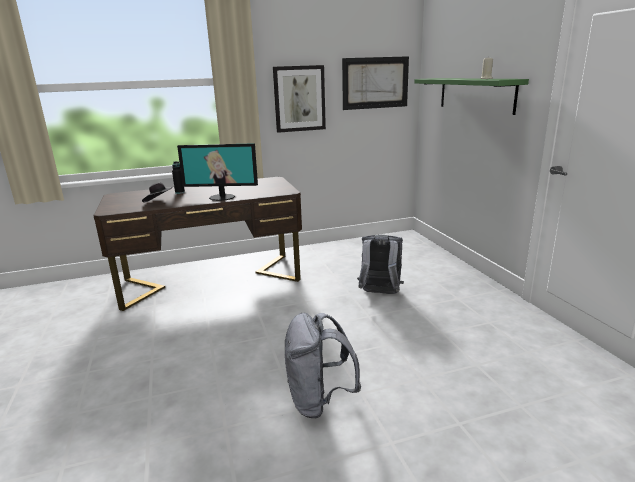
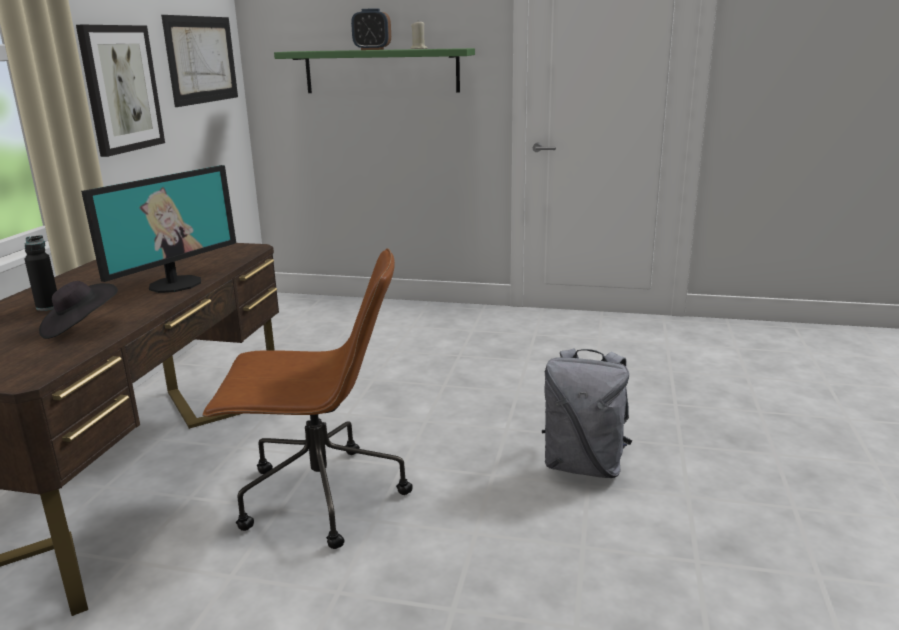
camera: 60 degrees left, 0 degrees up
grey backpack [357,235,404,294] -> none
none -> brown office chair [202,248,413,549]
none -> alarm clock [351,8,391,50]

